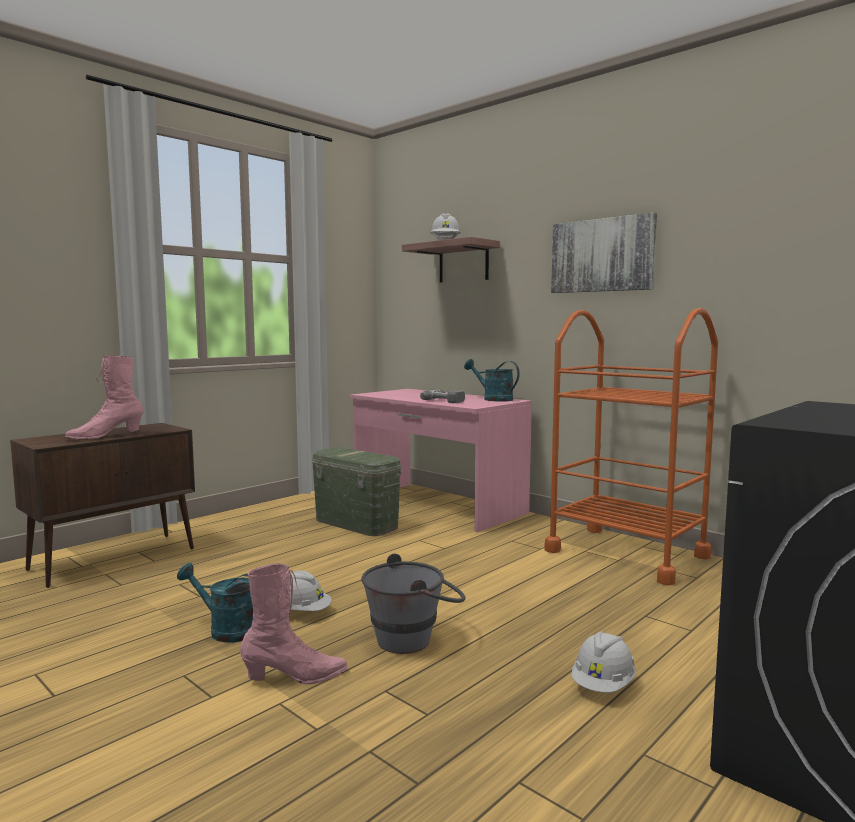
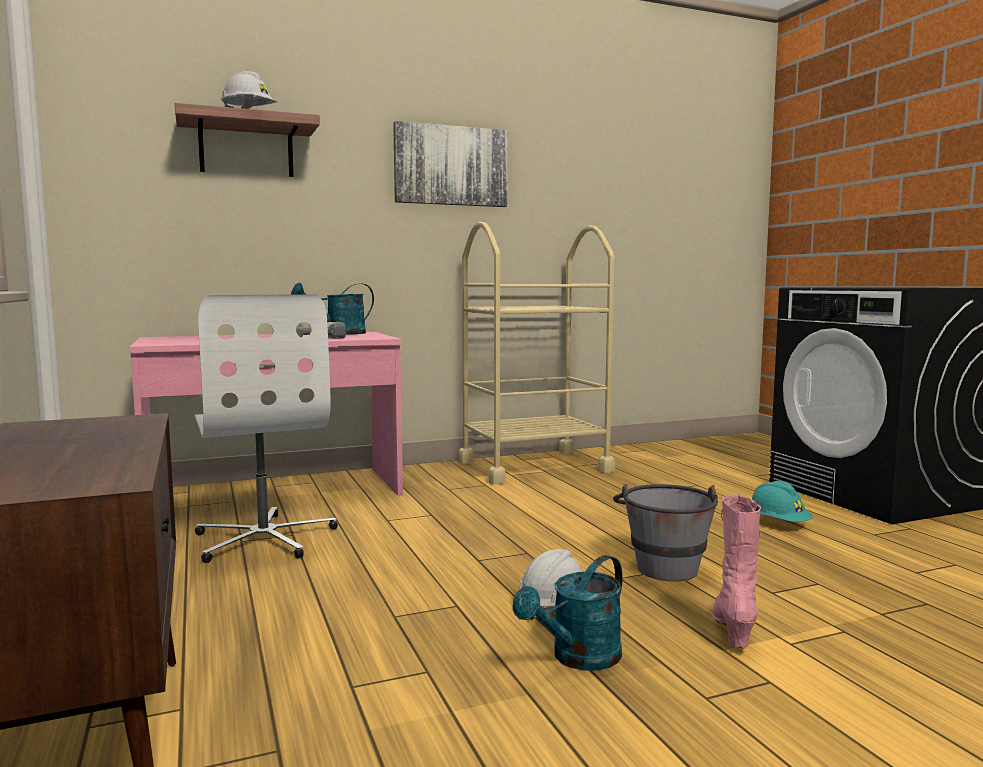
camera: 65 degrees left, 0 degrees up
pink boot [65,355,144,439] -> none
green storage box [312,447,402,536] -> white office chair [194,294,338,563]
orange cart [544,308,718,585] -> beige cart [459,222,615,484]
white hard hat [572,631,636,693] -> turquoise hard hat [752,481,812,522]

